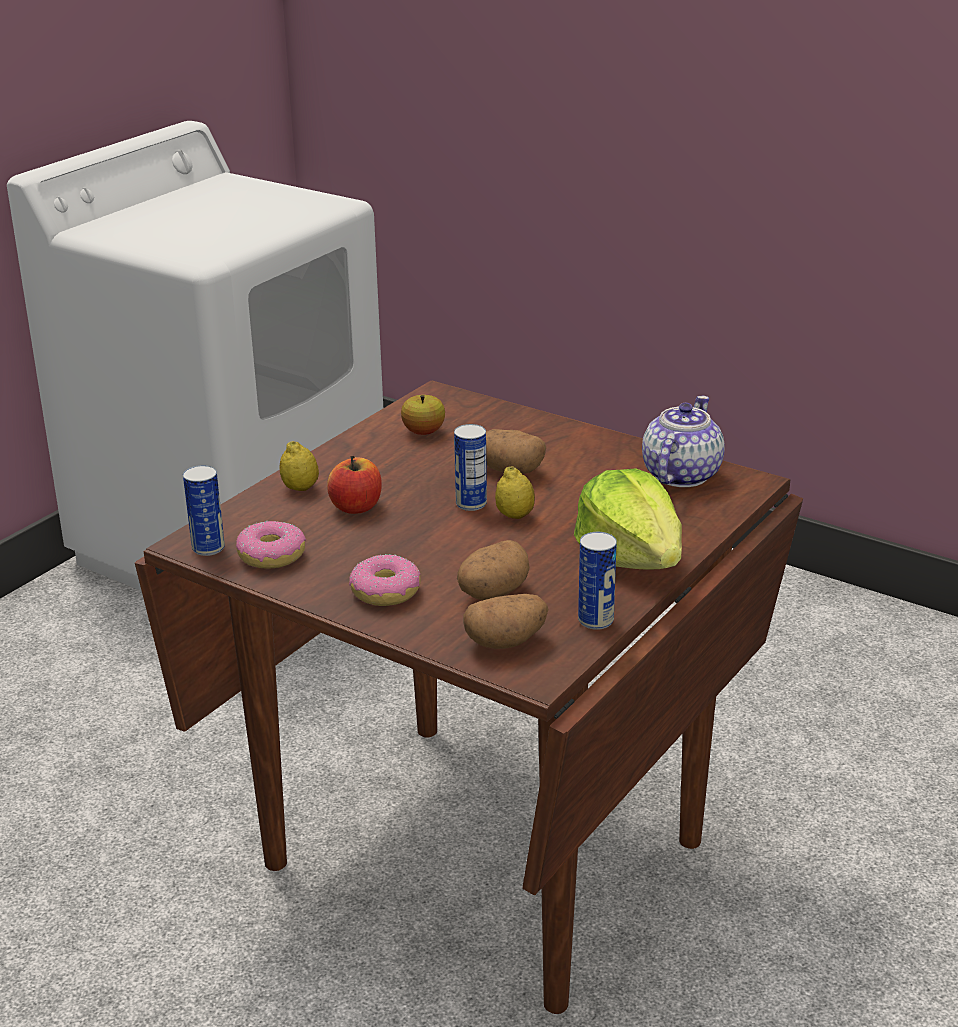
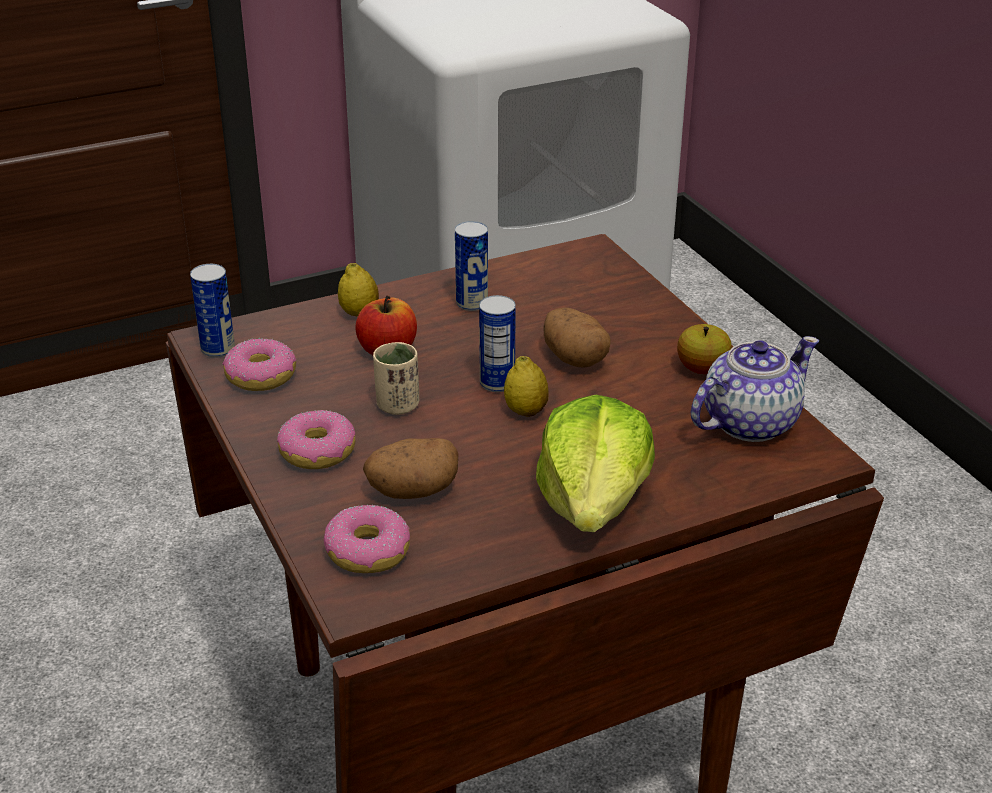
camera: 30 degrees right, 5 degrees up
apple [401,395,445,435] -> apple moved to [677,324,732,374]
potato [463,594,548,649] -> donut [324,505,410,573]
can [578,532,617,630] -> can moved to [455,221,488,311]
none -> beige cup [373,342,419,415]

